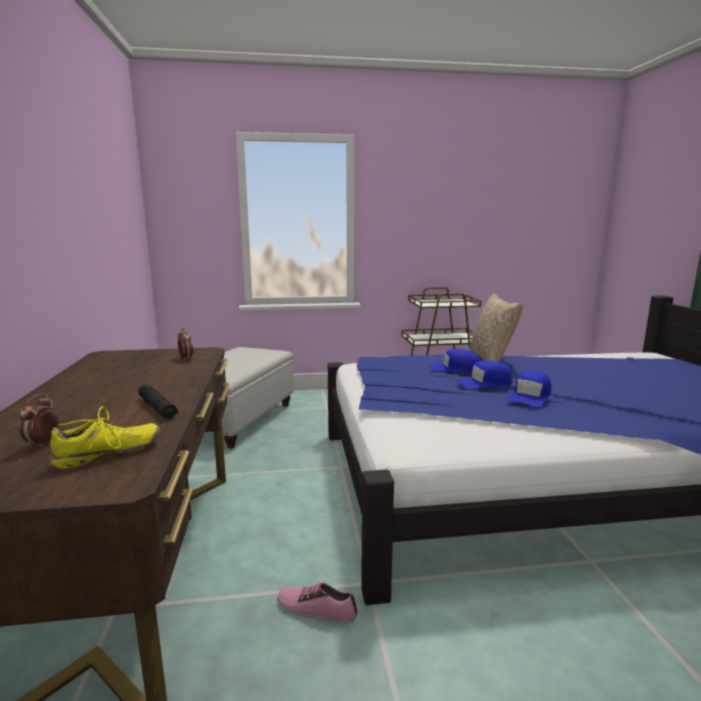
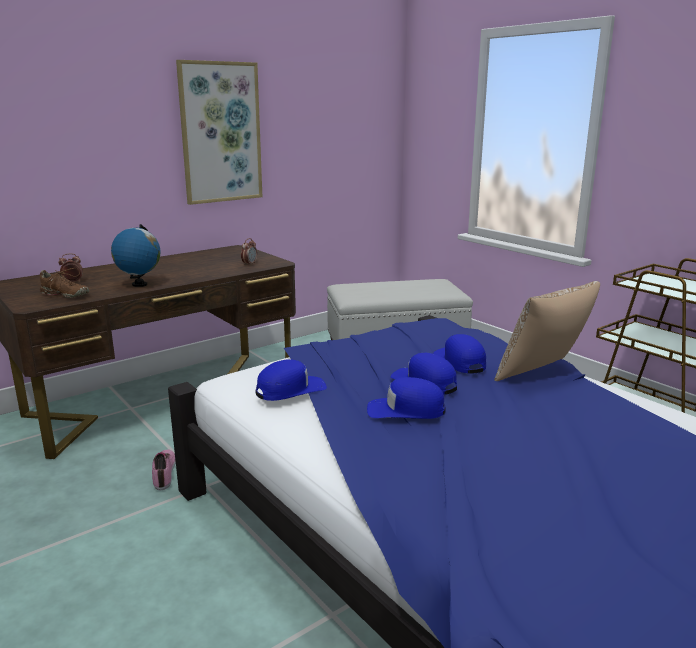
camera: 60 degrees right, 5 degrees up
yellow shoe [49,406,160,470] -> brown shoe [39,268,89,298]
black flashlight [138,384,178,419] -> globe [111,224,161,287]
none -> picture [176,60,262,205]
none -> blue cap [255,359,327,401]

